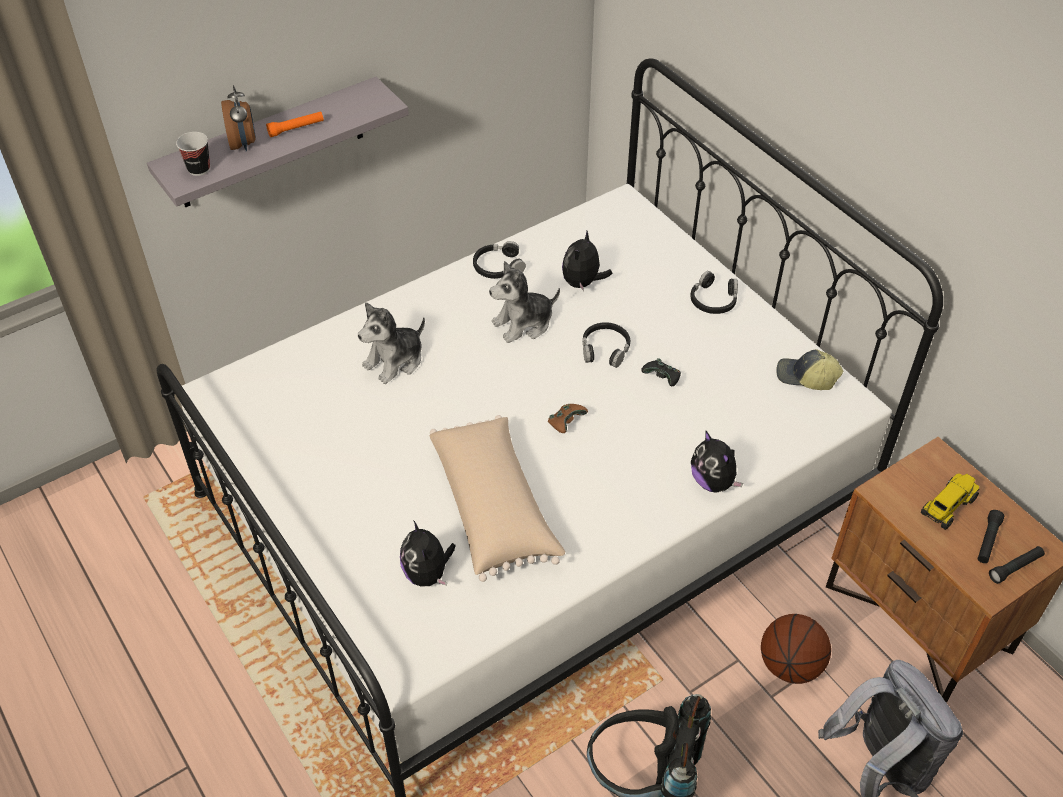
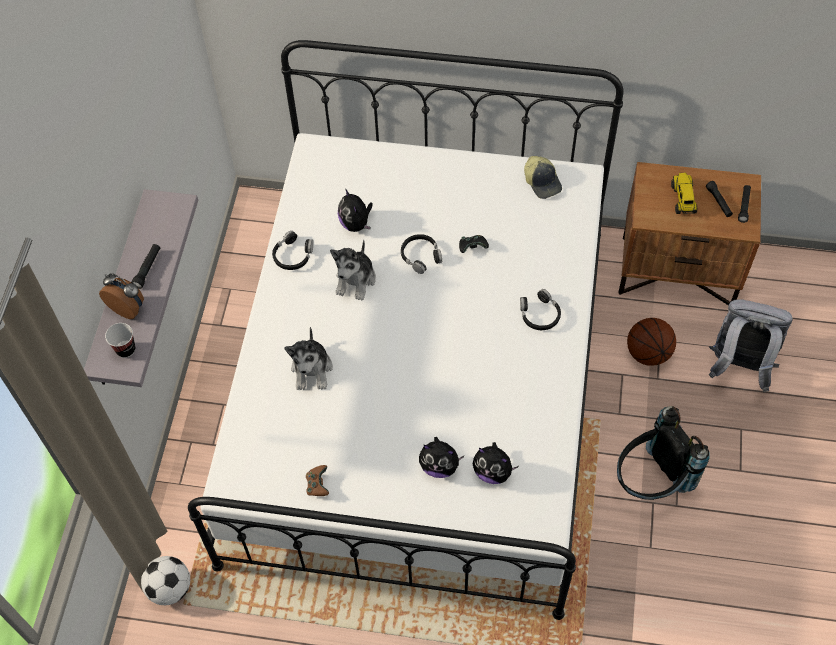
camera: 45 degrees left, 10 degrees up
orange flashlight [266,111,324,137] -> black flashlight [131,244,160,289]
beige pillow [429,415,565,582] -> none
brown game controller [548,404,588,433] -> brown game controller moved to [306,465,329,496]
black headphones [690,271,738,314] -> black headphones moved to [520,289,561,330]
plush toy [691,430,743,493] -> plush toy moved to [419,437,464,478]
cap [776,349,843,390] -> cap turned 90 degrees counterclockwise [524,156,562,199]
none -> football [141,556,190,605]

